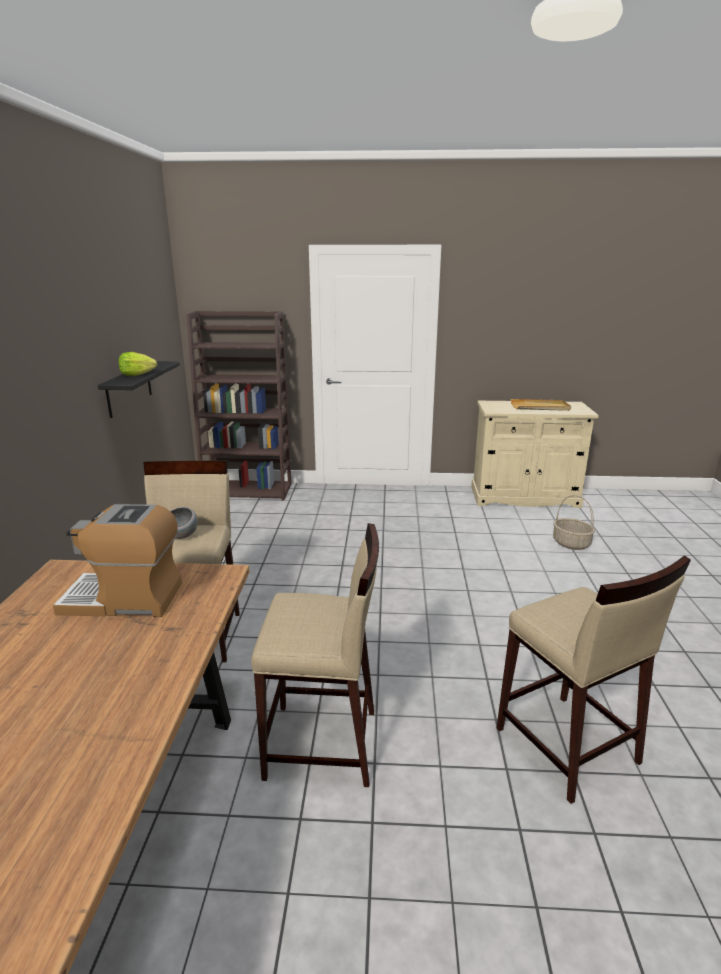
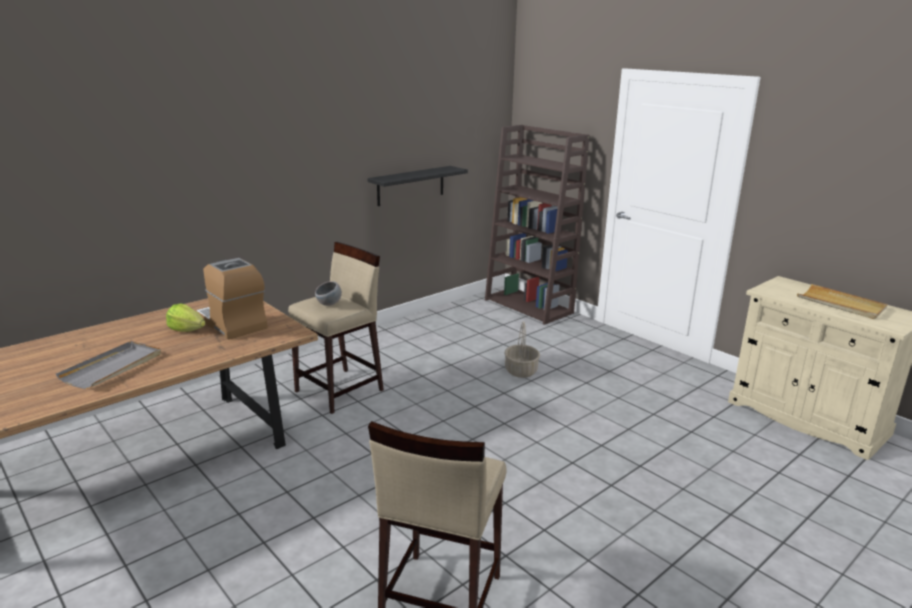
camera: 45 degrees right, 0 degrees up
lettuce [119,352,157,376] -> lettuce moved to [166,303,206,332]
beige stool [251,523,379,787] -> none
basket [553,495,595,550] -> basket moved to [504,322,540,378]
none -> grey tray [56,341,161,389]

